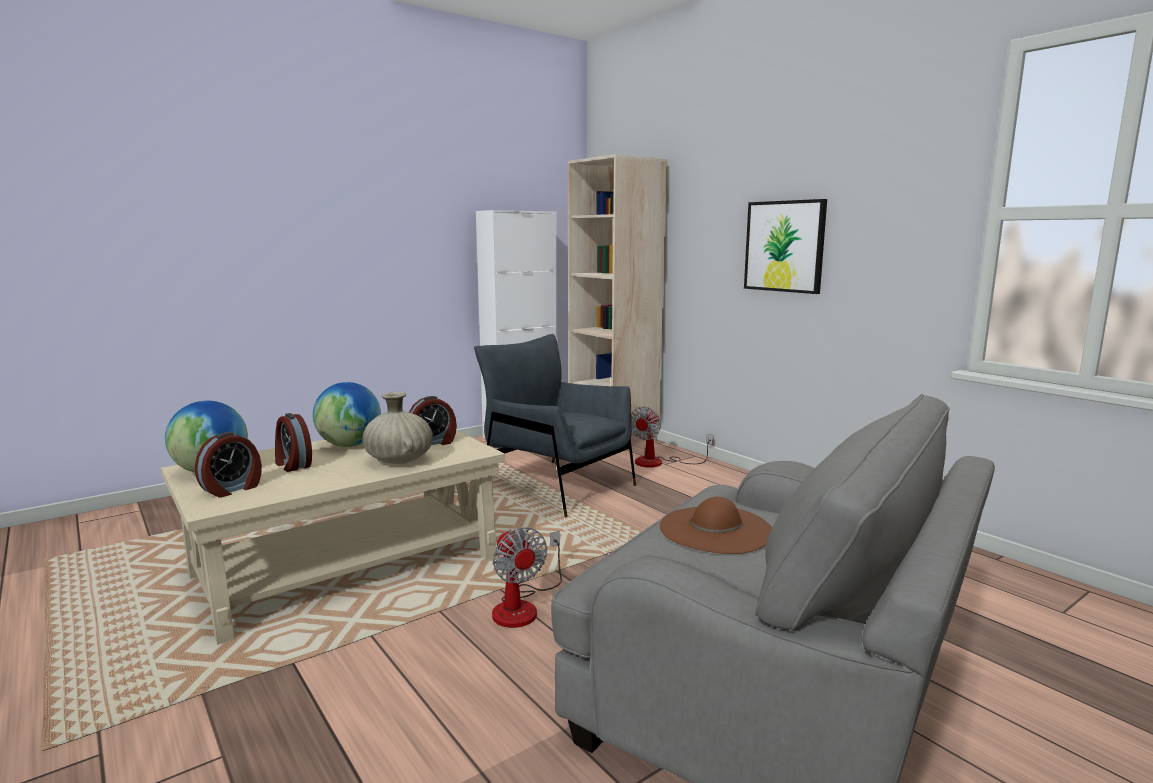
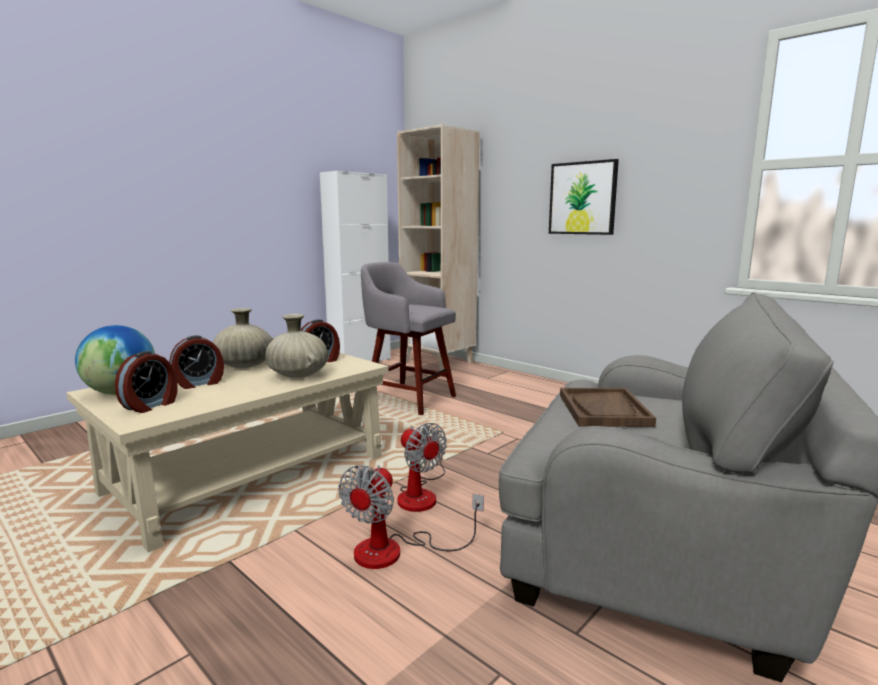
camera: 10 degrees left, 0 degrees up
alarm clock [275,413,312,472] -> alarm clock turned 75 degrees counterclockwise [169,336,224,389]
globe [313,382,381,447] -> beige vase [213,308,274,368]
grey armchair [474,334,636,517] -> grey stool [361,262,456,415]
fan [631,406,714,468] -> fan moved to [338,465,484,569]
brown hat [660,497,773,554] -> brown tray [560,388,656,427]

